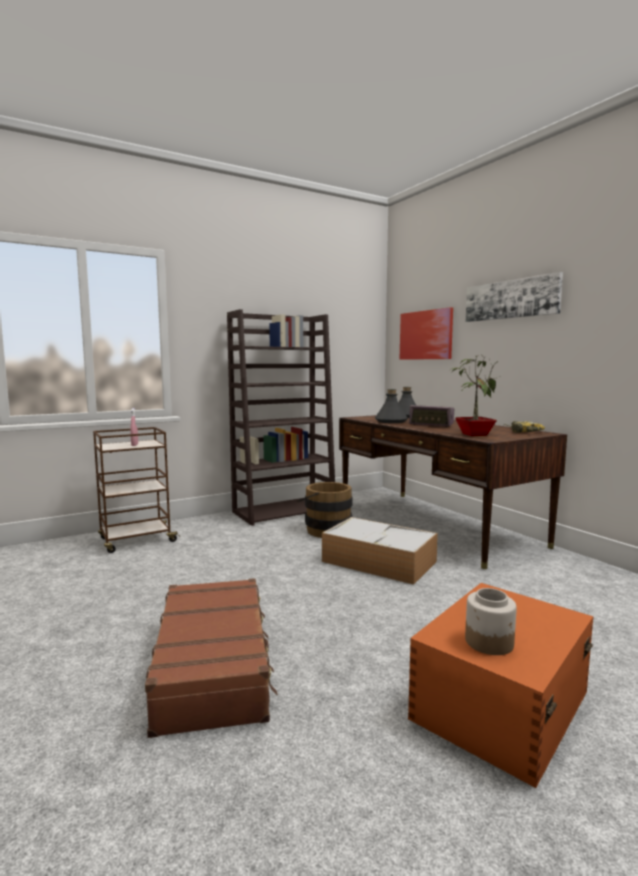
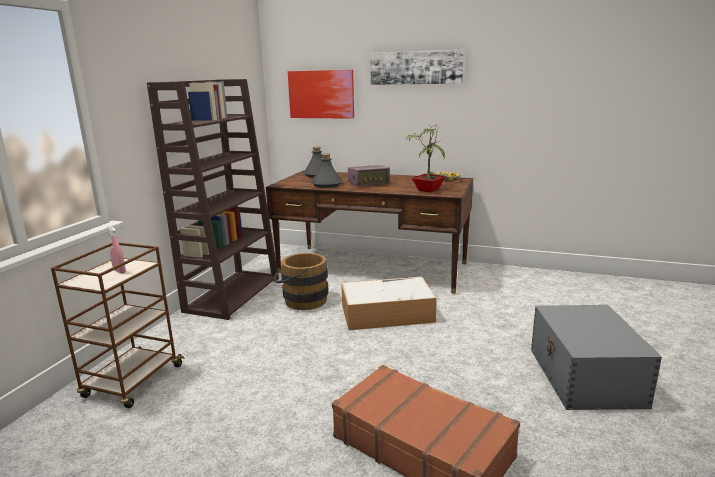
camera: 40 degrees left, 10 degrees up
orange storage box [408,583,594,788] -> grey storage box [531,305,662,410]
jar [465,588,517,655] -> none

